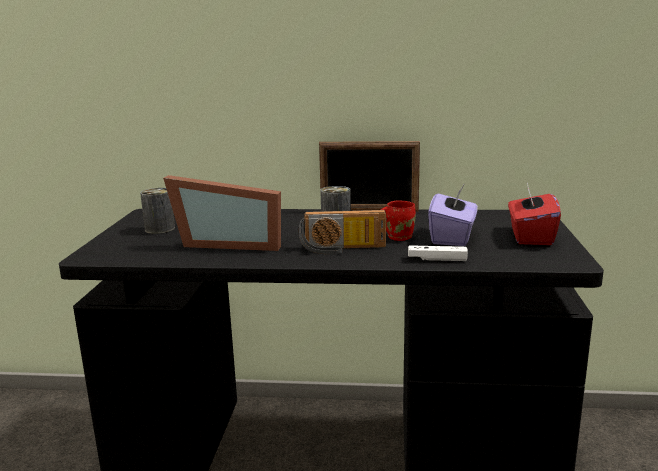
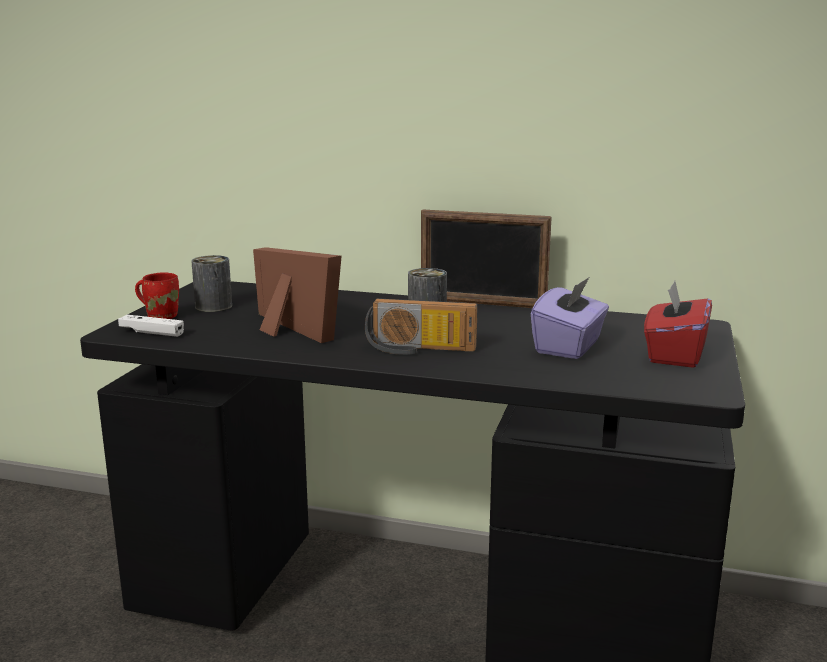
camera: 10 degrees right, 0 degrees up
picture frame [163,175,281,251] -> picture frame turned 150 degrees counterclockwise [253,247,342,343]
red mug [381,200,416,241] -> red mug moved to [135,272,179,319]
white game controller [408,245,468,261] -> white game controller moved to [118,315,184,337]

